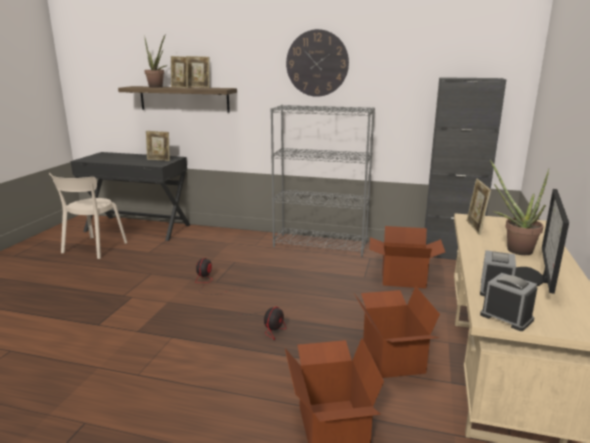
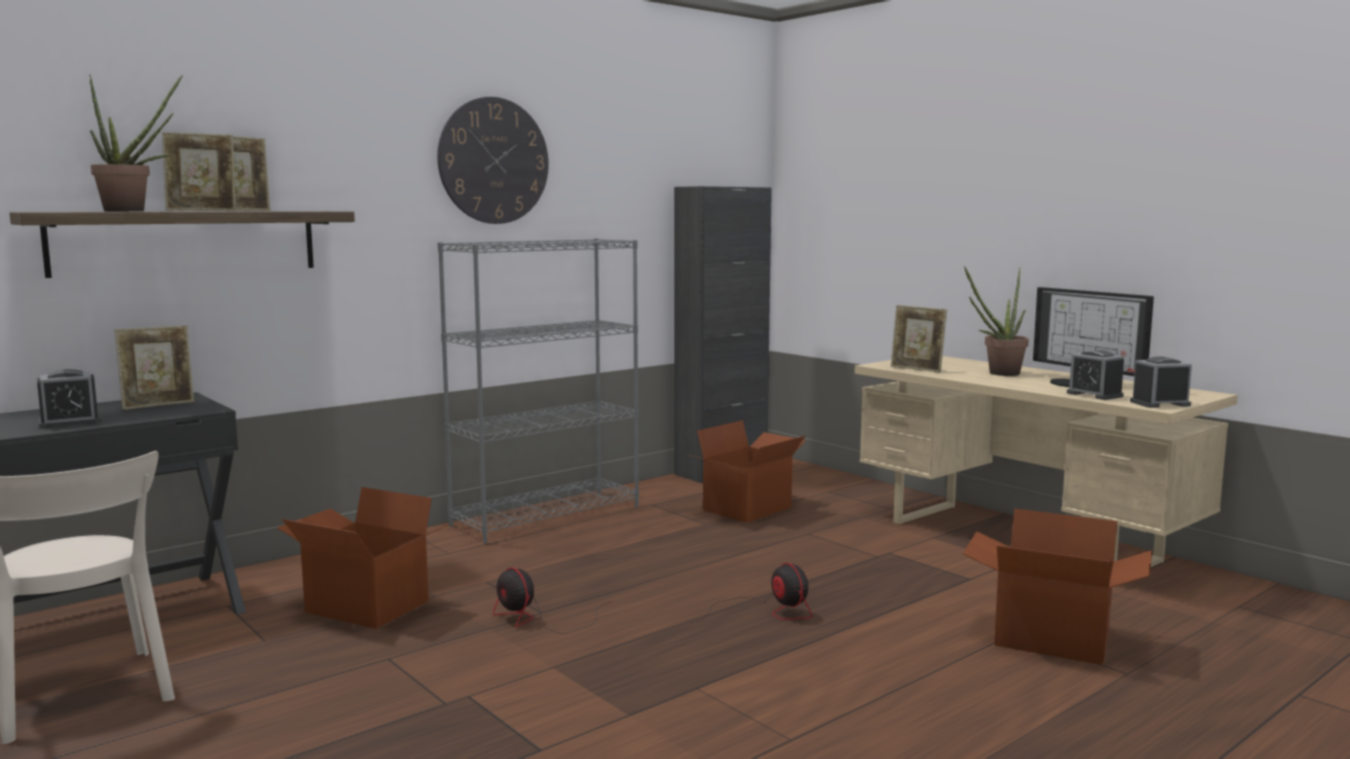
camera: 55 degrees left, 10 degrees down
cardboard box [354,286,440,378] -> cardboard box moved to [277,487,449,629]
none -> alarm clock [37,369,101,429]

